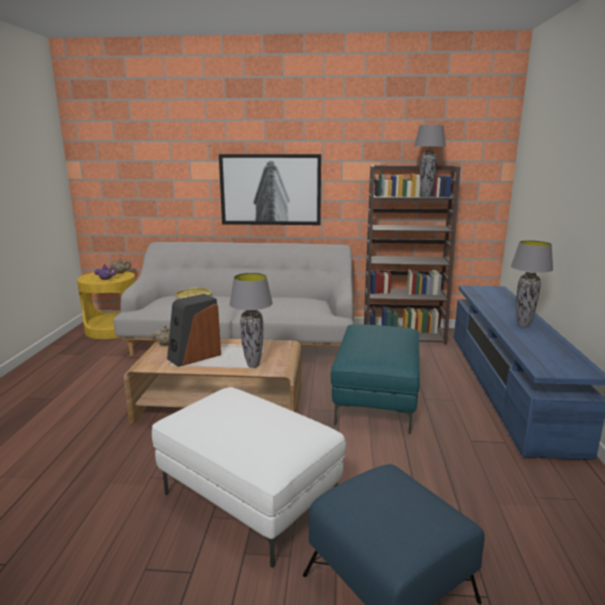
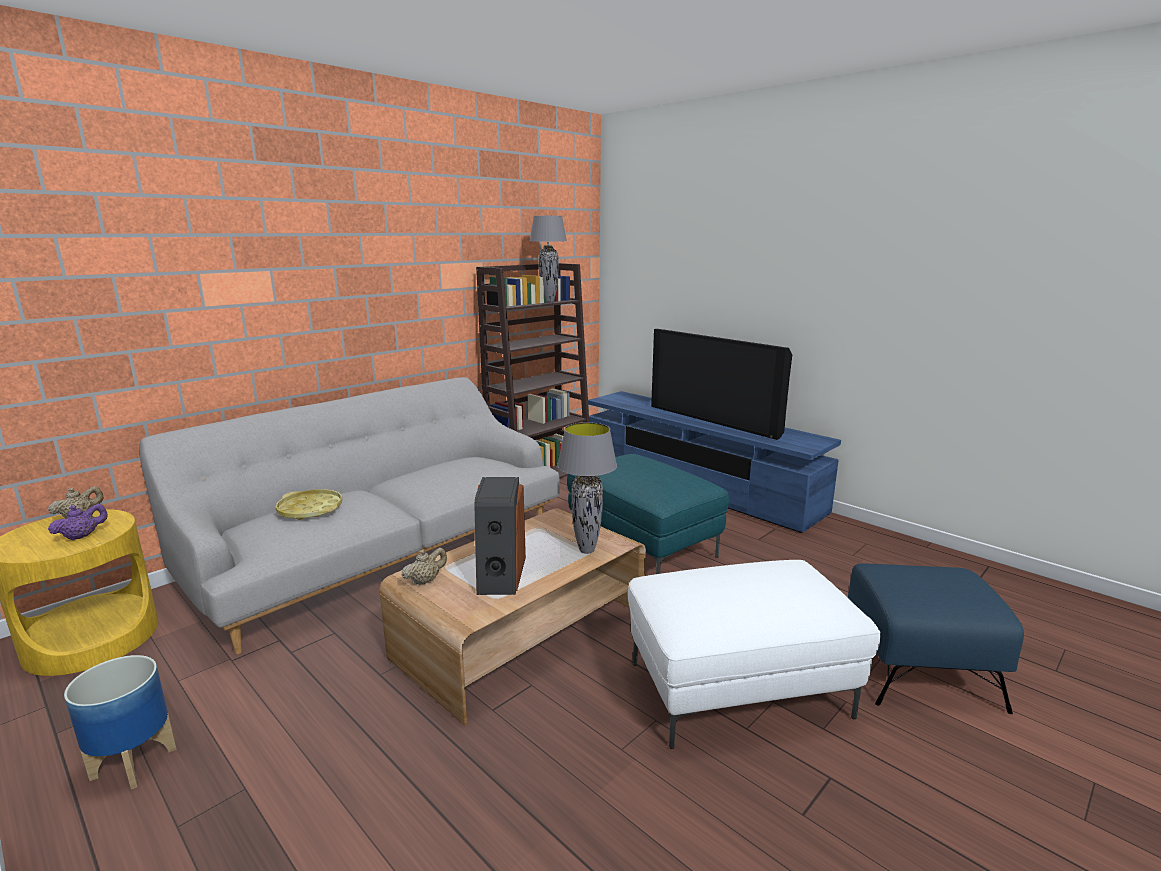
camera: 50 degrees left, 0 degrees up
picture [219,154,321,225] -> none
grey table lamp [511,240,553,327] -> television [651,329,792,440]
none -> planter [64,655,176,789]

